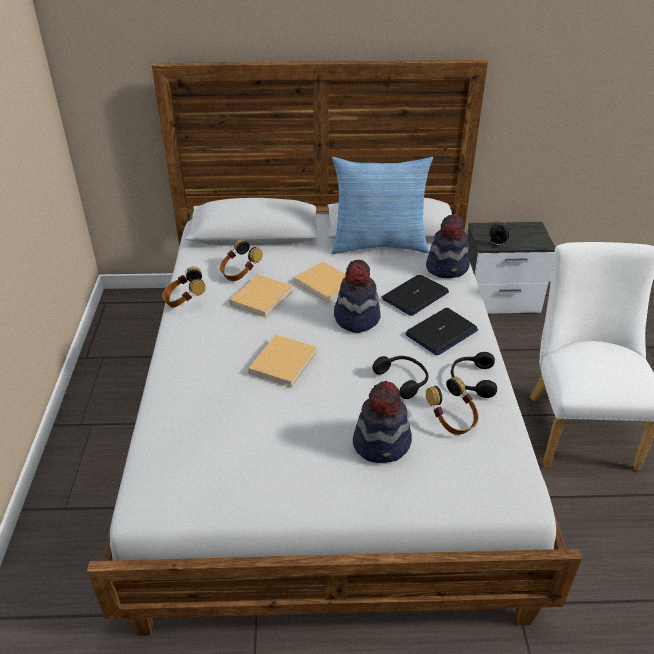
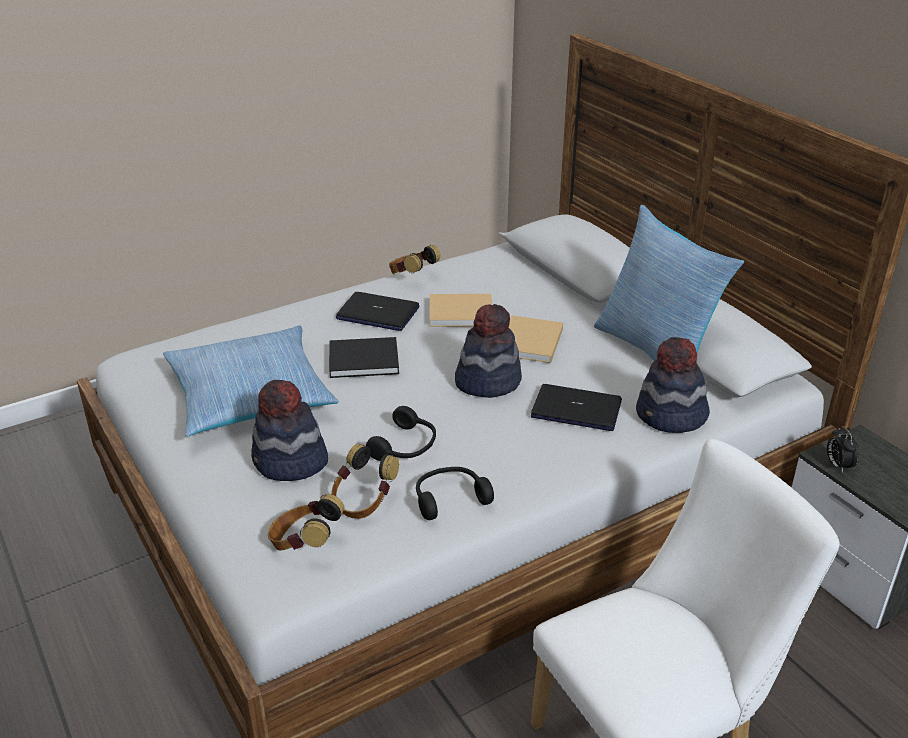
camera: 60 degrees right, 5 degrees down
headphones [220,239,263,281] -> headphones moved to [268,494,345,550]
beige book [248,335,317,387] -> black book [329,337,399,378]
laptop [405,308,478,355] -> laptop moved to [336,292,419,331]
none -> pillow [163,325,339,437]

